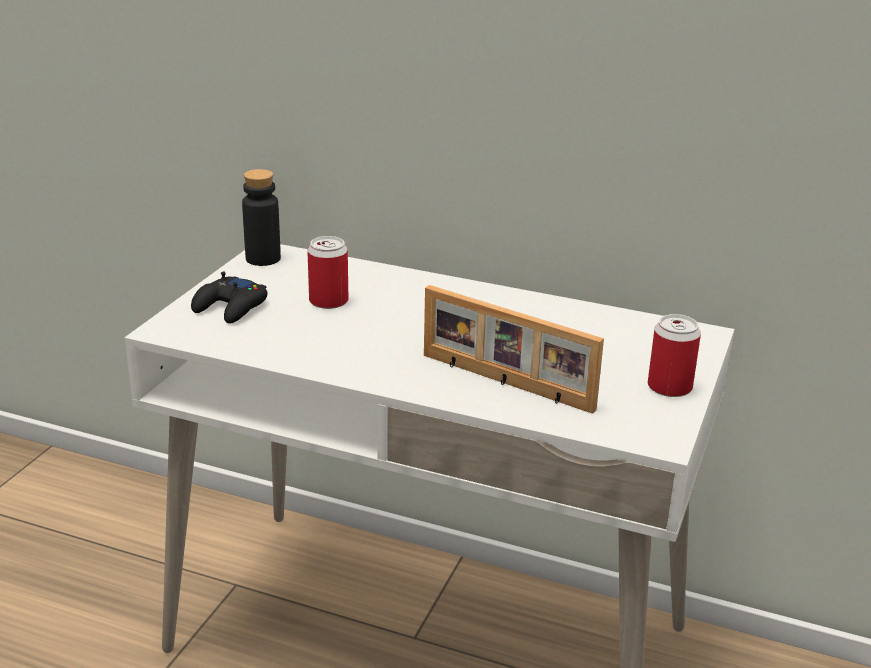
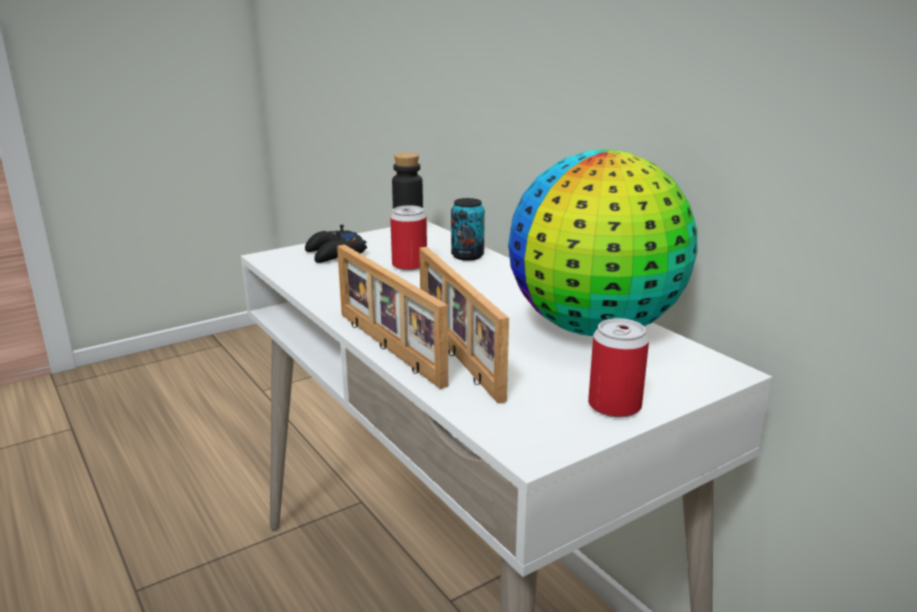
camera: 35 degrees right, 5 degrees down
none -> picture frame [337,244,448,389]
none -> can [451,198,485,261]
none -> globe [508,150,697,336]

